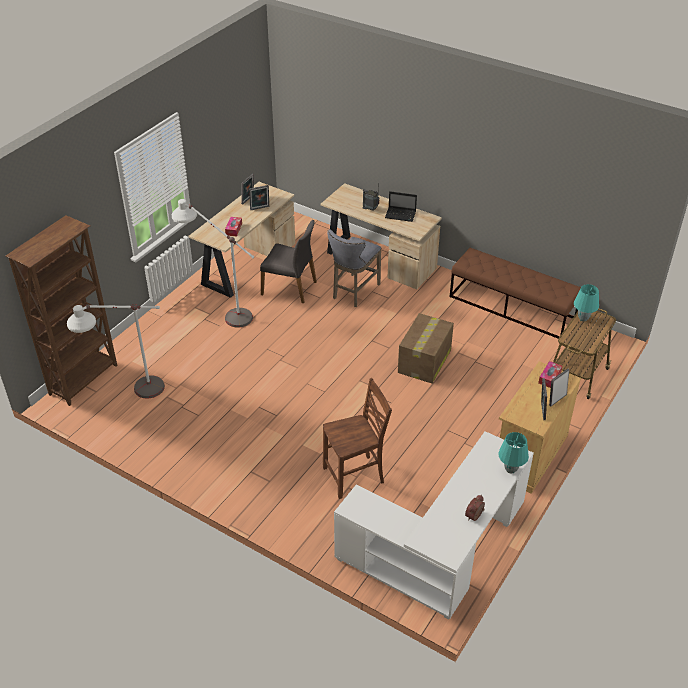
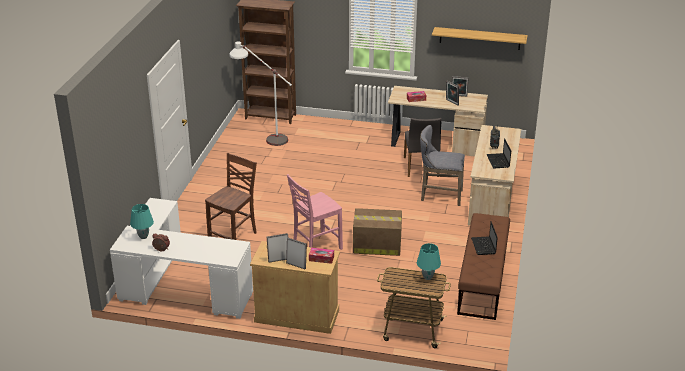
camera: 70 degrees right, 10 degrees down
white floor lamp [172,199,255,328] -> none
brown chair [323,378,392,499] -> brown chair turned 105 degrees counterclockwise [205,153,257,240]
turquoise table lamp [498,432,529,474] -> turquoise table lamp moved to [130,204,154,239]
none -> pink chair [287,174,343,250]
none -> shelf [432,27,528,50]
none -> laptop [471,221,498,255]

